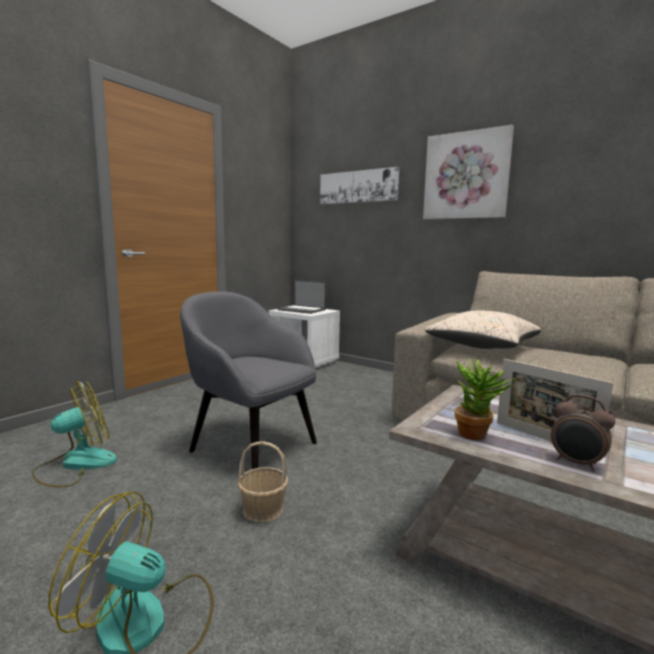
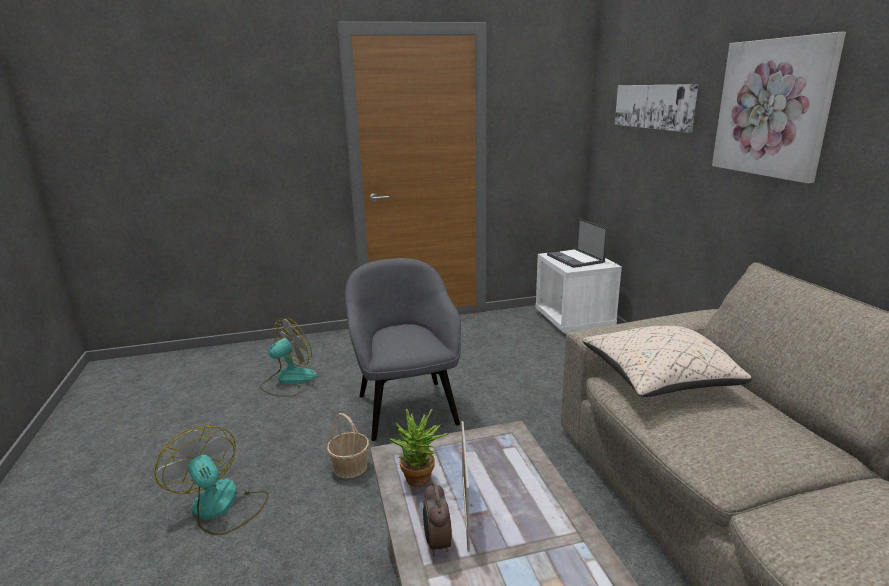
camera: 40 degrees right, 10 degrees up
fan [32,381,117,487] -> fan turned 45 degrees counterclockwise [260,318,317,397]

